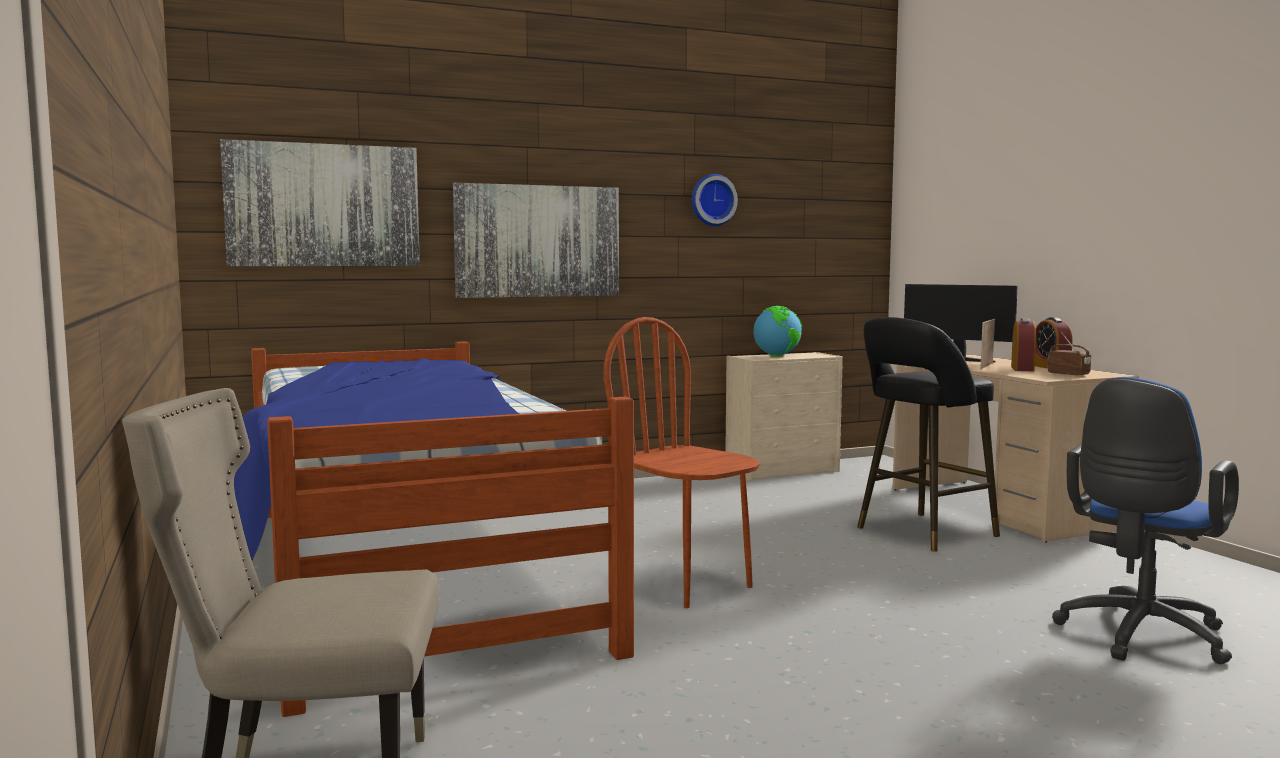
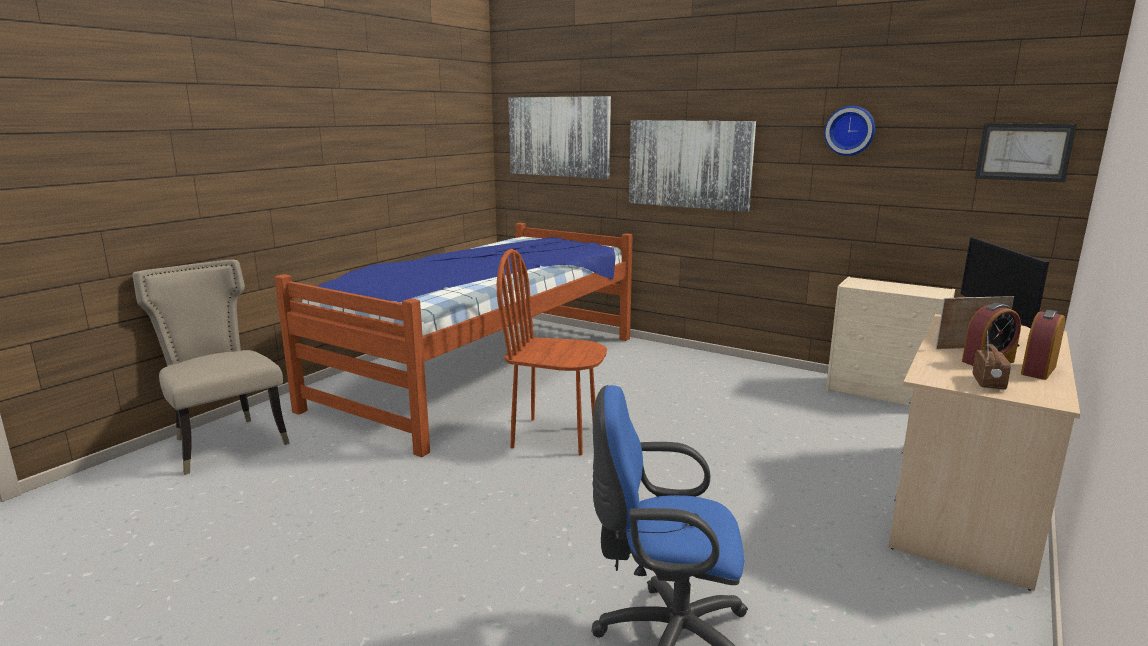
camera: 55 degrees right, 10 degrees up
brown chair [603,317,760,608] -> brown chair turned 90 degrees counterclockwise [497,249,607,456]
globe [753,306,802,356] -> none
black stool [857,317,1000,552] -> none
none -> picture [975,123,1077,182]

